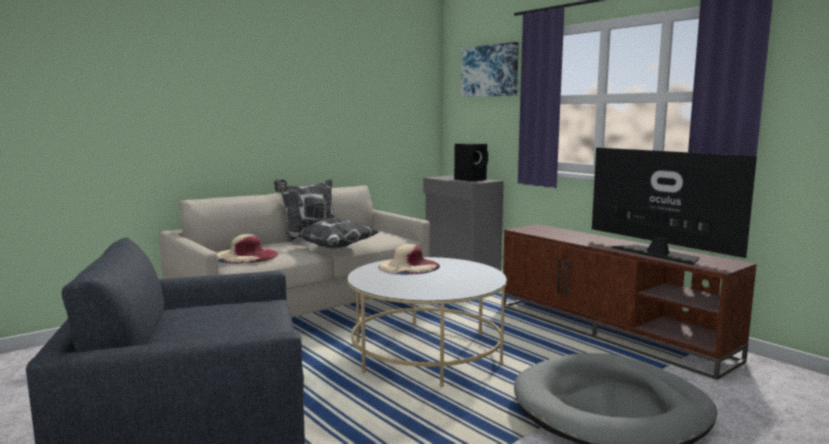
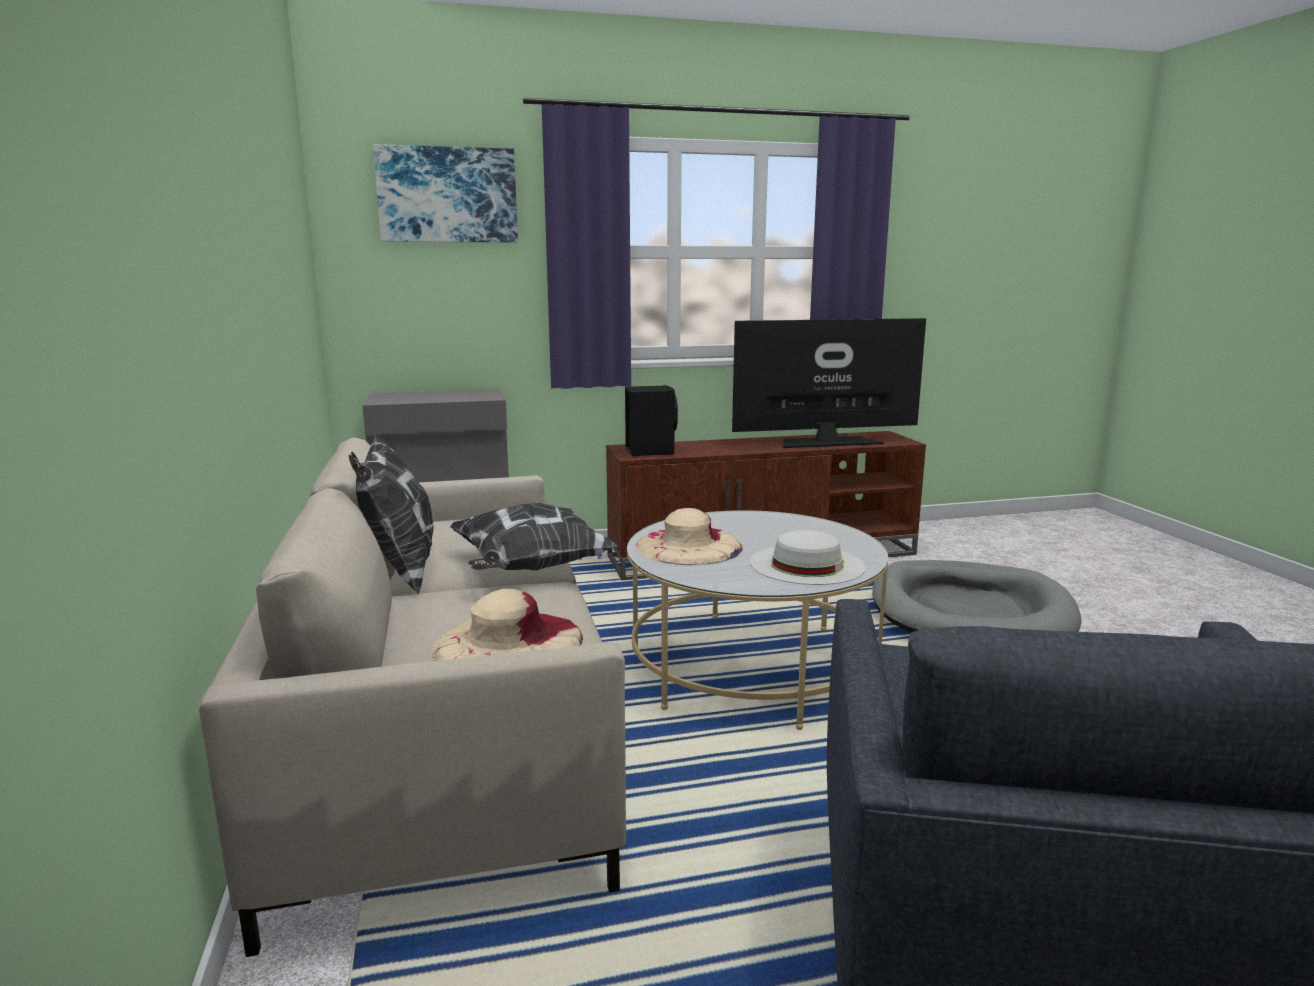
camera: 65 degrees left, 5 degrees up
black speaker [454,143,488,181] -> black speaker moved to [625,385,678,456]
none -> white hat [750,530,866,585]

